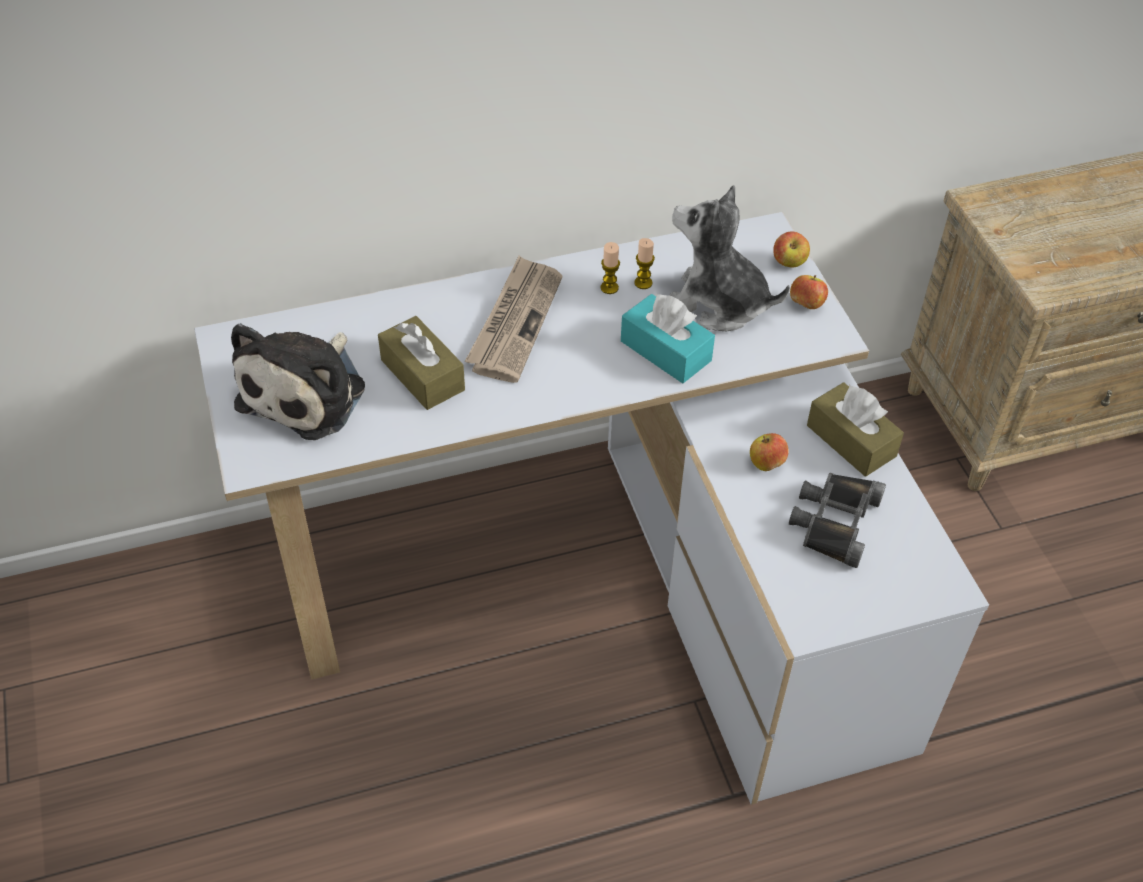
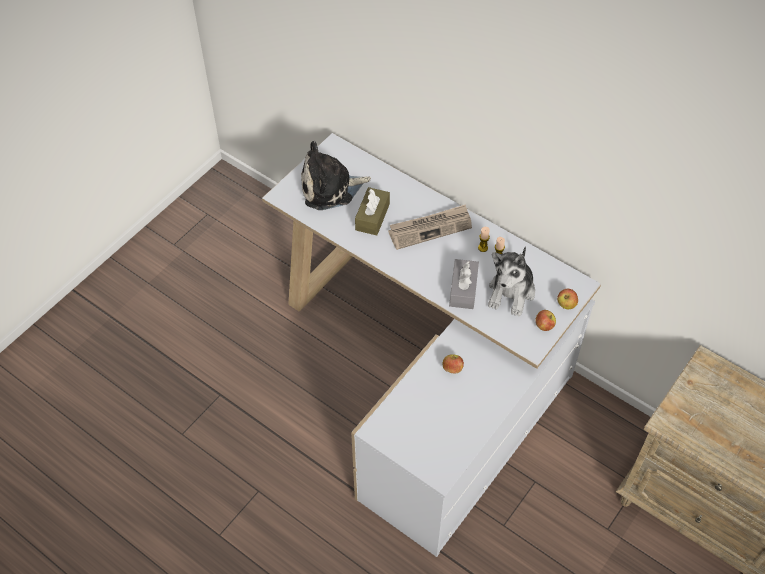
camera: 55 degrees right, 5 degrees up
turquoise tissue box [621,294,715,383] -> grey tissue box [449,259,479,309]
plush toy [669,185,790,331] -> plush toy turned 150 degrees counterclockwise [488,246,535,317]
black binoculars [789,473,886,568] -> none
brown tissue box [807,382,904,477] -> none

